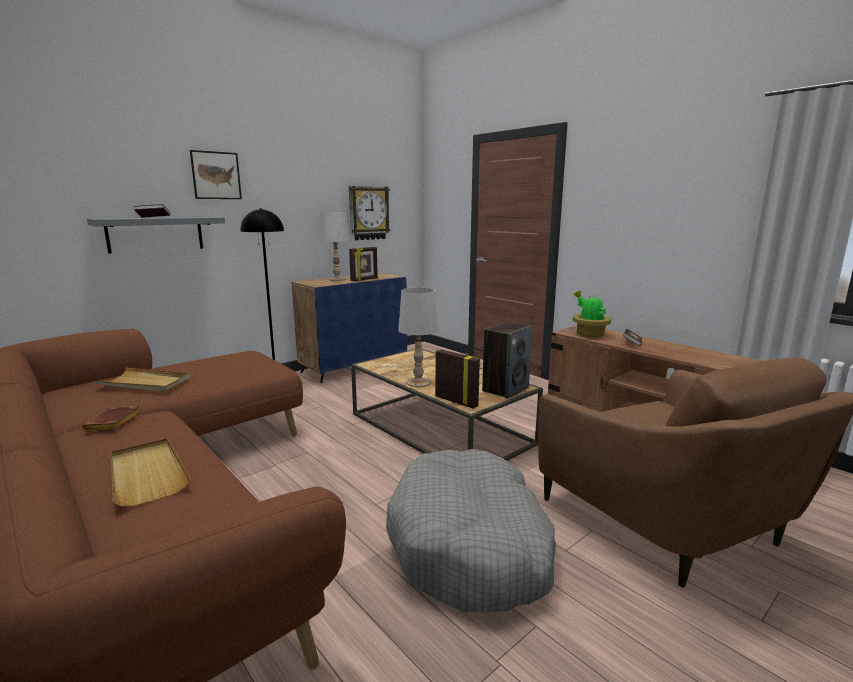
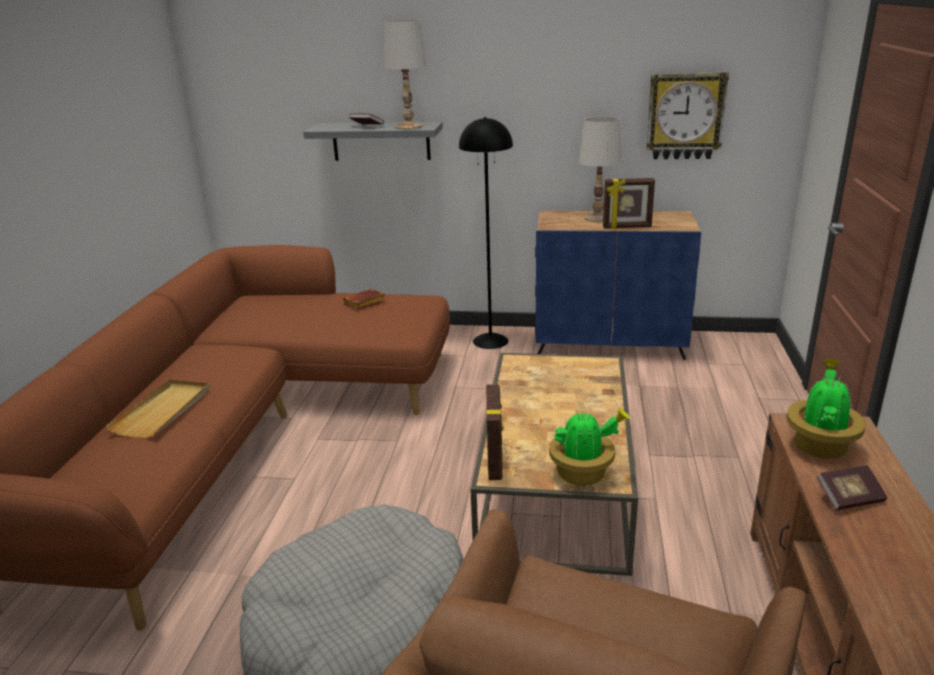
camera: 50 degrees right, 10 degrees up
brown book [82,406,140,432] -> brown book moved to [343,289,386,309]
beige tray [94,367,190,392] -> none
picture [190,150,242,199] -> none
white table lamp [398,288,438,387] -> white table lamp moved to [384,20,426,129]
speaker [482,322,532,399] -> potted plant [549,408,630,486]

